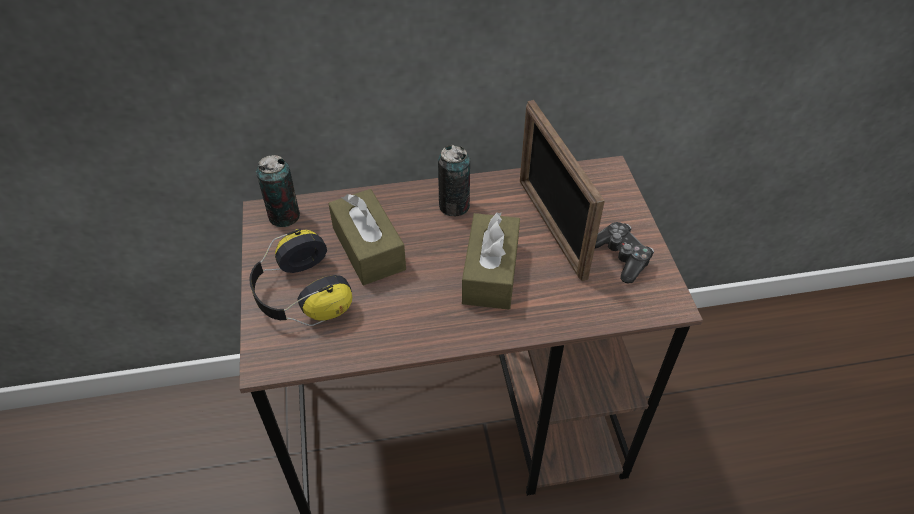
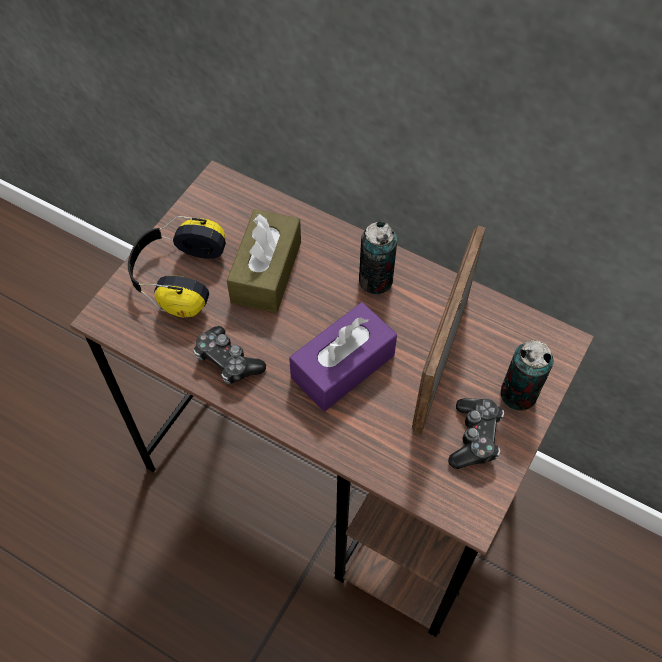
camera: 40 degrees right, 10 degrees up
can [256,155,300,227] -> can moved to [501,340,553,411]
brown tissue box [462,212,520,310] -> purple tissue box [289,302,397,411]
none -> game controller [193,326,266,384]

